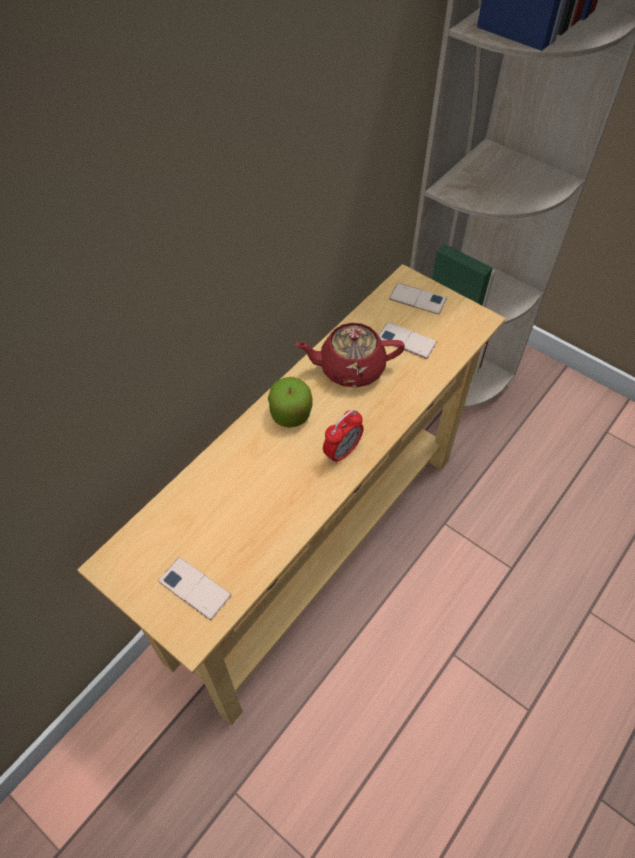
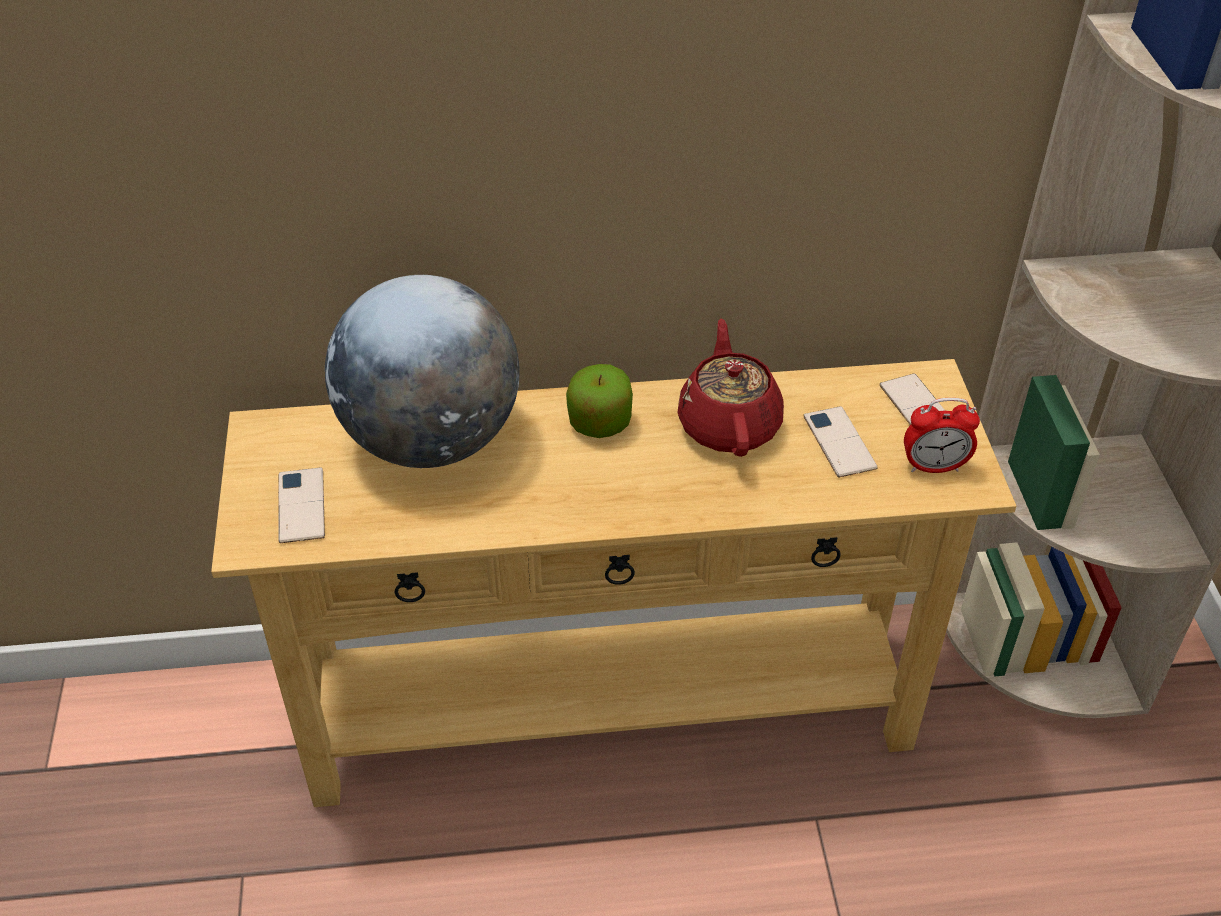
camera: 45 degrees right, 10 degrees down
red teapot [295,323,405,387] -> red teapot turned 45 degrees clockwise [677,318,784,457]
alarm clock [323,410,364,464] -> alarm clock moved to [904,398,980,473]
none -> globe [325,275,520,468]

